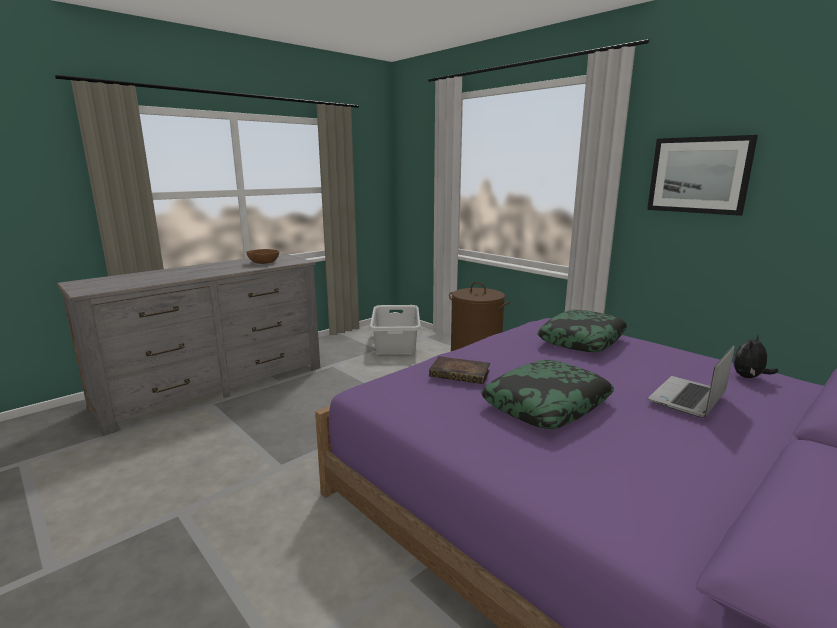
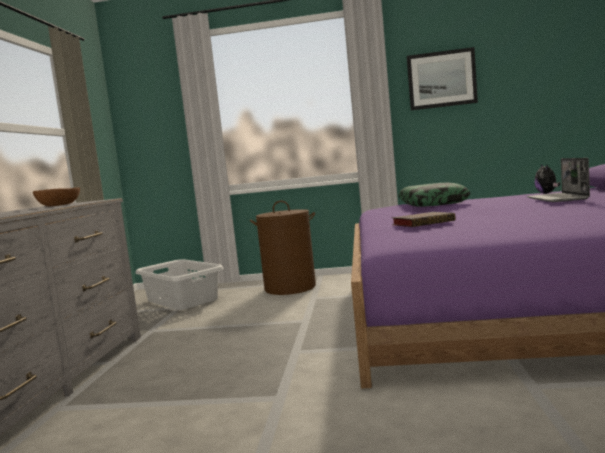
camera: 40 degrees left, 10 degrees down
pillow [481,360,615,429] -> none

